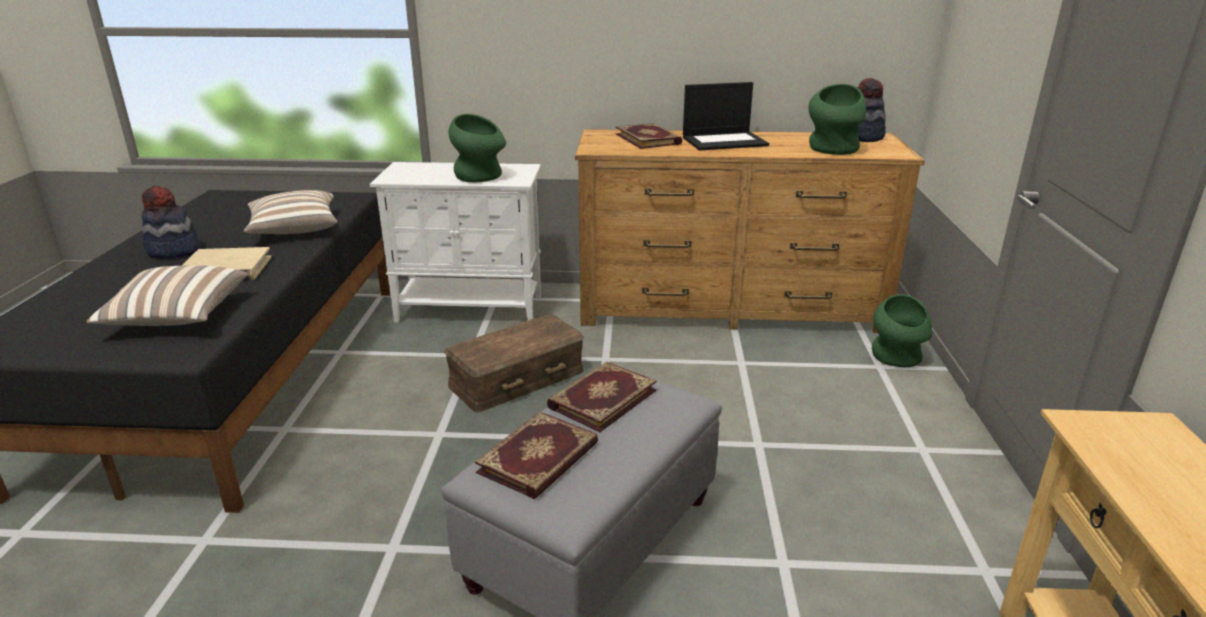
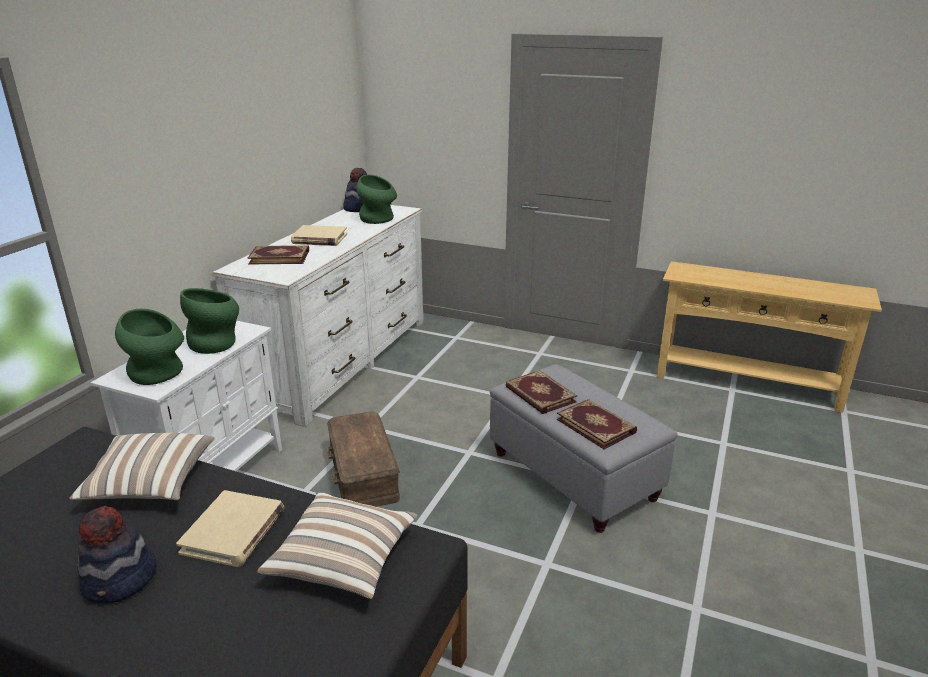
camera: 70 degrees left, 0 degrees up
brown dresser [575,129,925,333] -> white dresser [212,205,423,427]
laptop [683,82,769,151] -> beige book [291,225,347,246]
green vase [872,294,932,367] -> green vase moved to [115,309,184,385]

